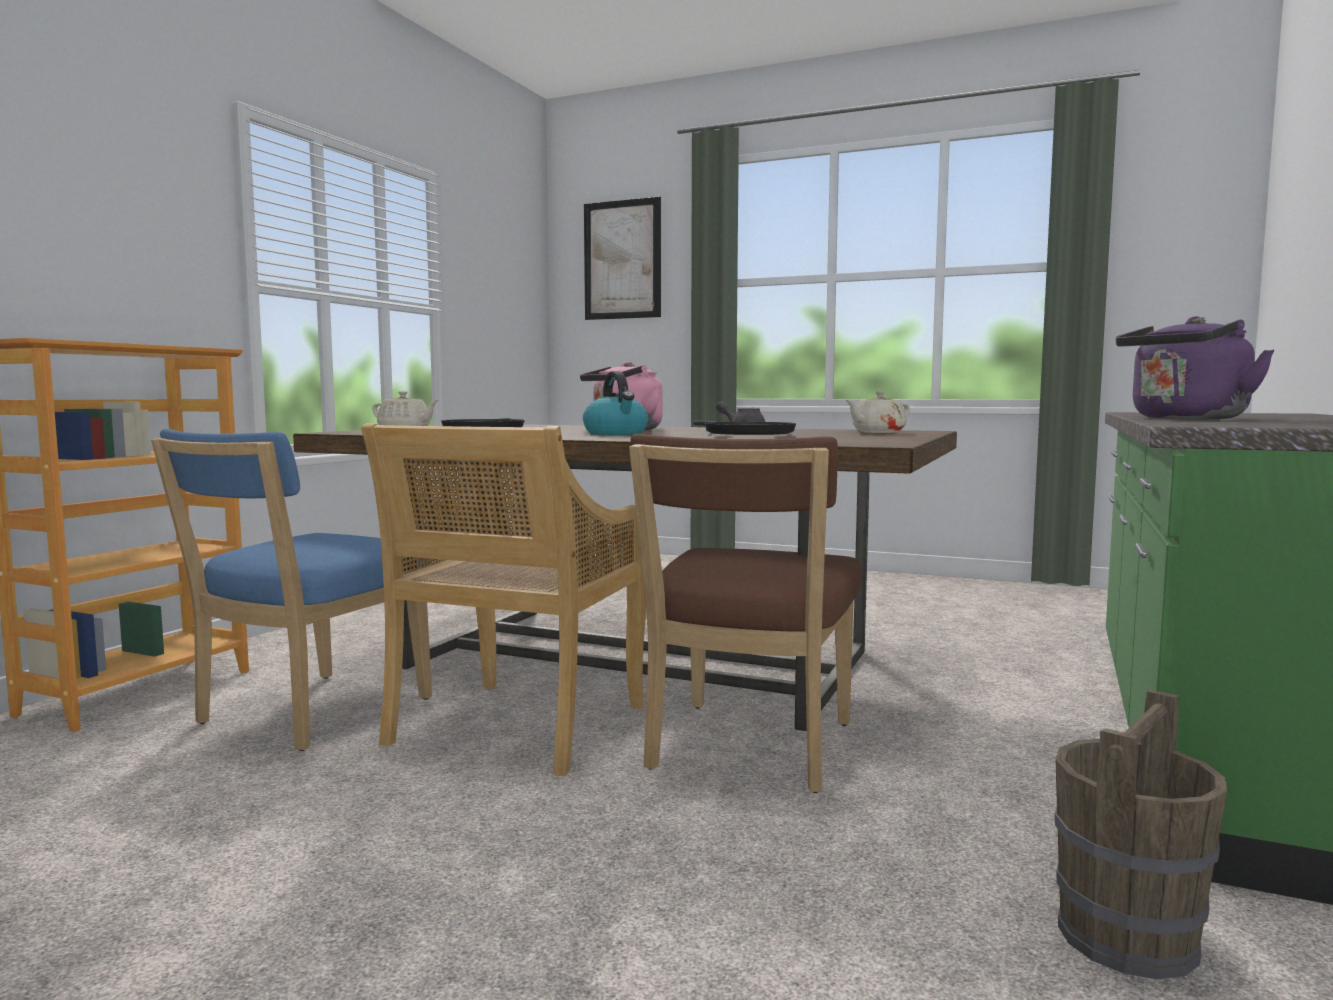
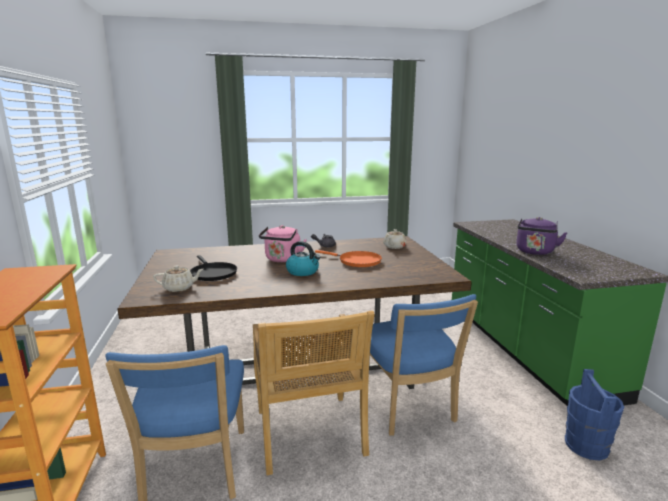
camera: 35 degrees left, 10 degrees up
picture [584,196,661,320] -> none
brown chair [629,434,862,793] -> blue chair [370,294,478,436]
black frying pan [693,421,796,435] -> orange frying pan [315,250,382,267]
brown bucket [1055,689,1227,979] -> blue bucket [565,369,624,461]

